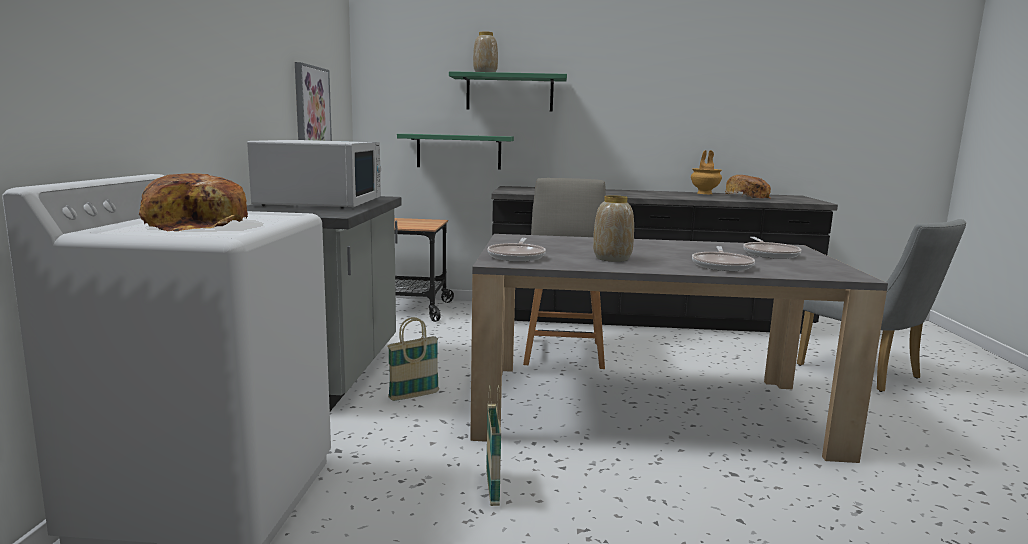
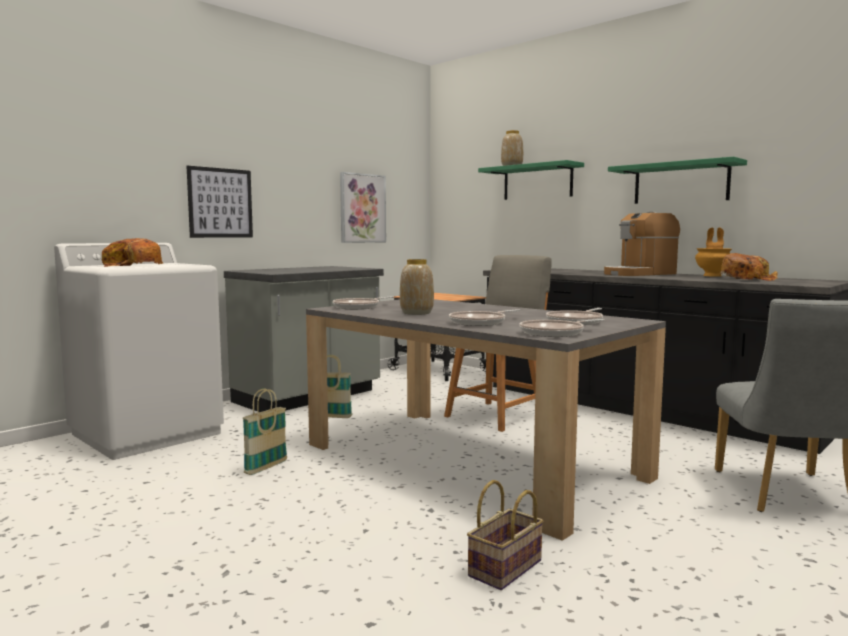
camera: 40 degrees right, 5 degrees down
white microwave [247,140,381,209] -> none
green shelf [397,134,514,170] -> green shelf moved to [608,157,747,204]
none -> picture [187,166,253,238]
none -> basket [467,480,544,590]
none -> frying pan [520,319,604,337]
none -> coffee machine [604,212,680,276]

